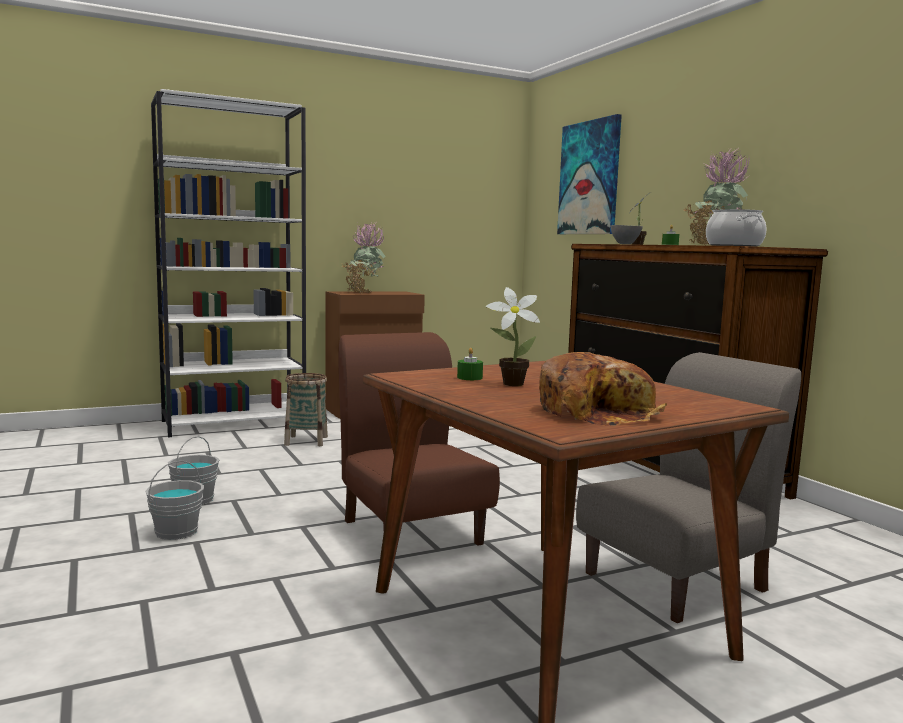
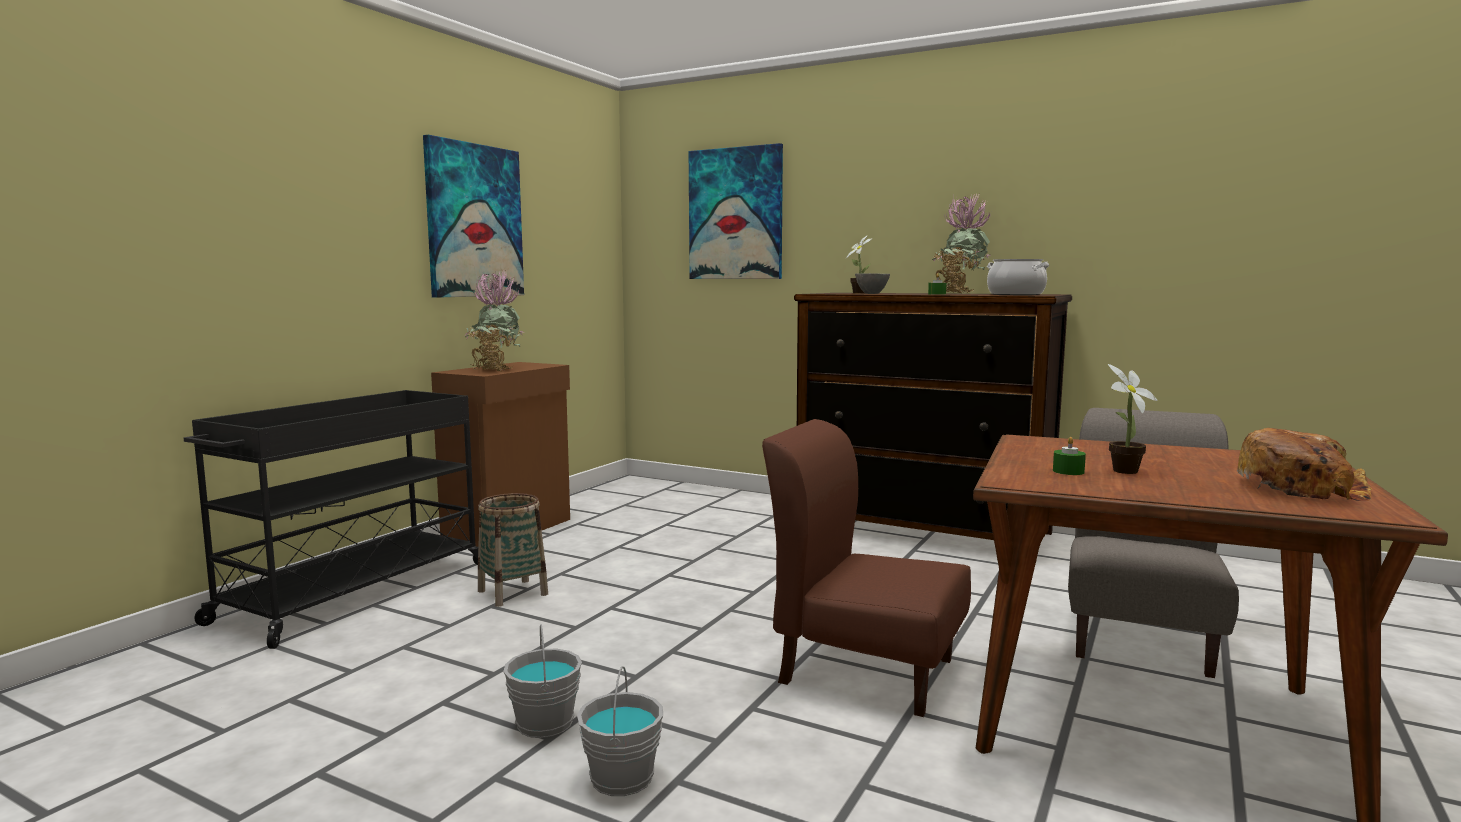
camera: 35 degrees left, 0 degrees up
white bookcase [151,89,306,438] -> black cart [184,390,478,649]
none -> picture [423,135,524,298]

